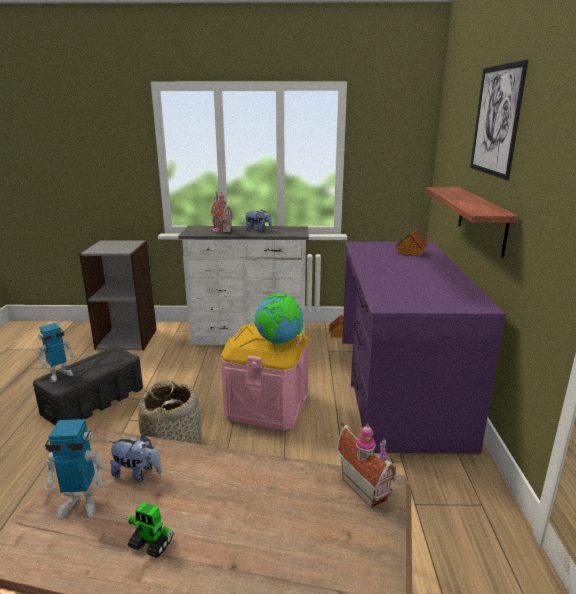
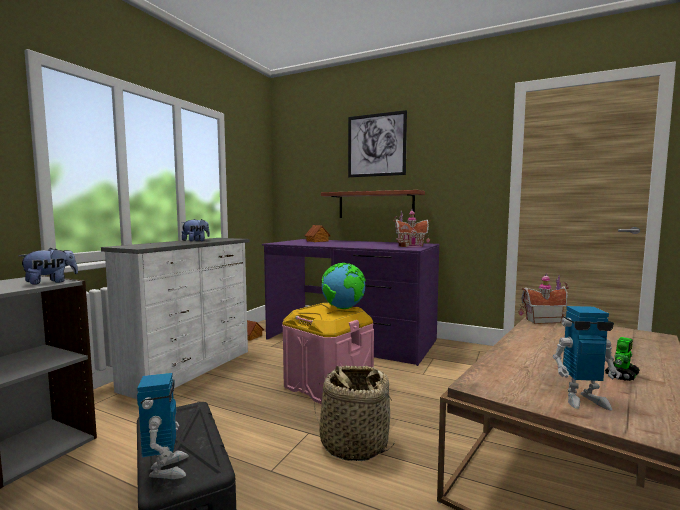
camera: 65 degrees left, 15 degrees down
toy robot [44,419,105,520] -> toy robot turned 75 degrees clockwise [553,306,620,410]
plush toy [110,435,162,482] -> plush toy moved to [19,248,78,285]
toy house [211,192,233,233] -> toy house moved to [393,210,430,248]

